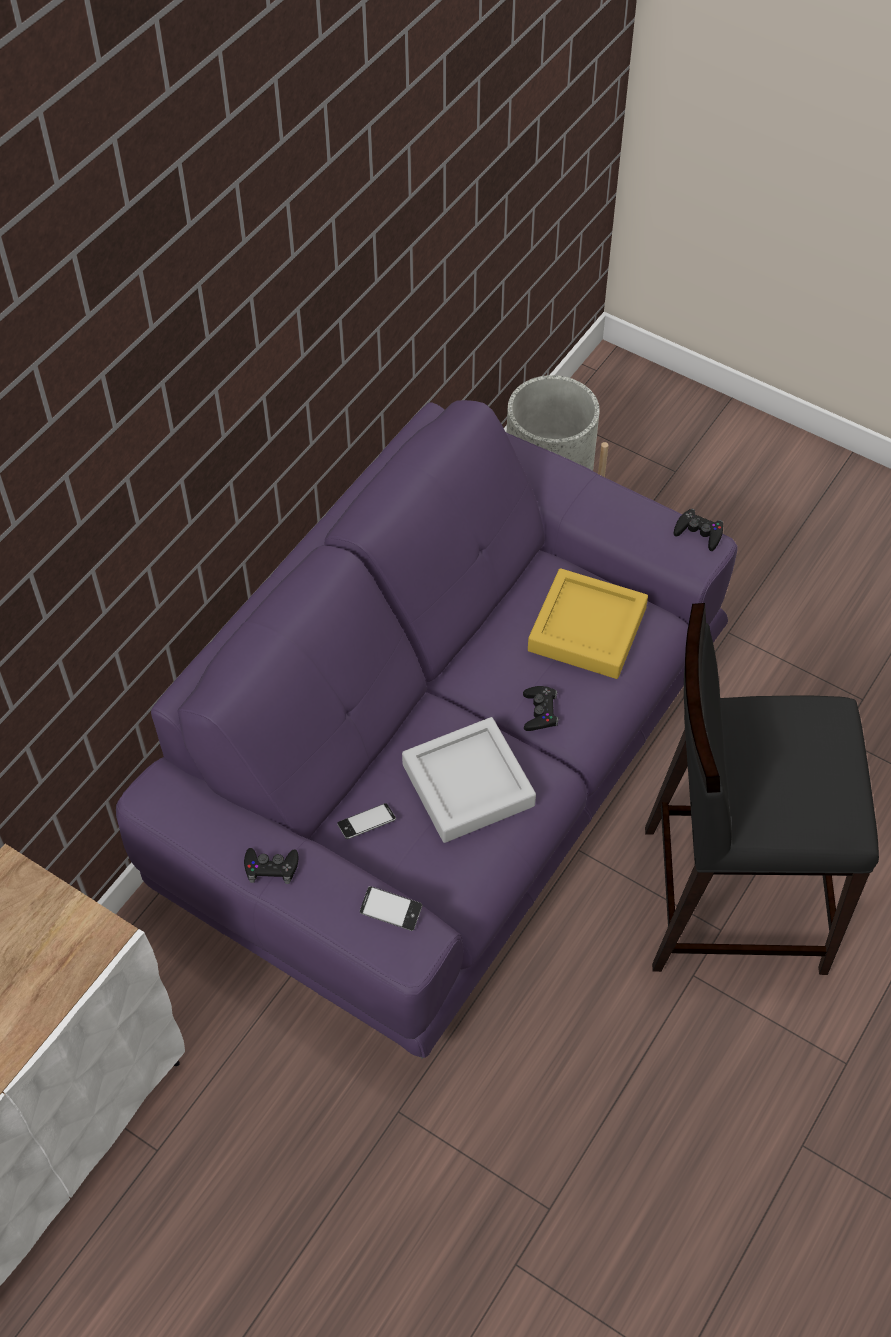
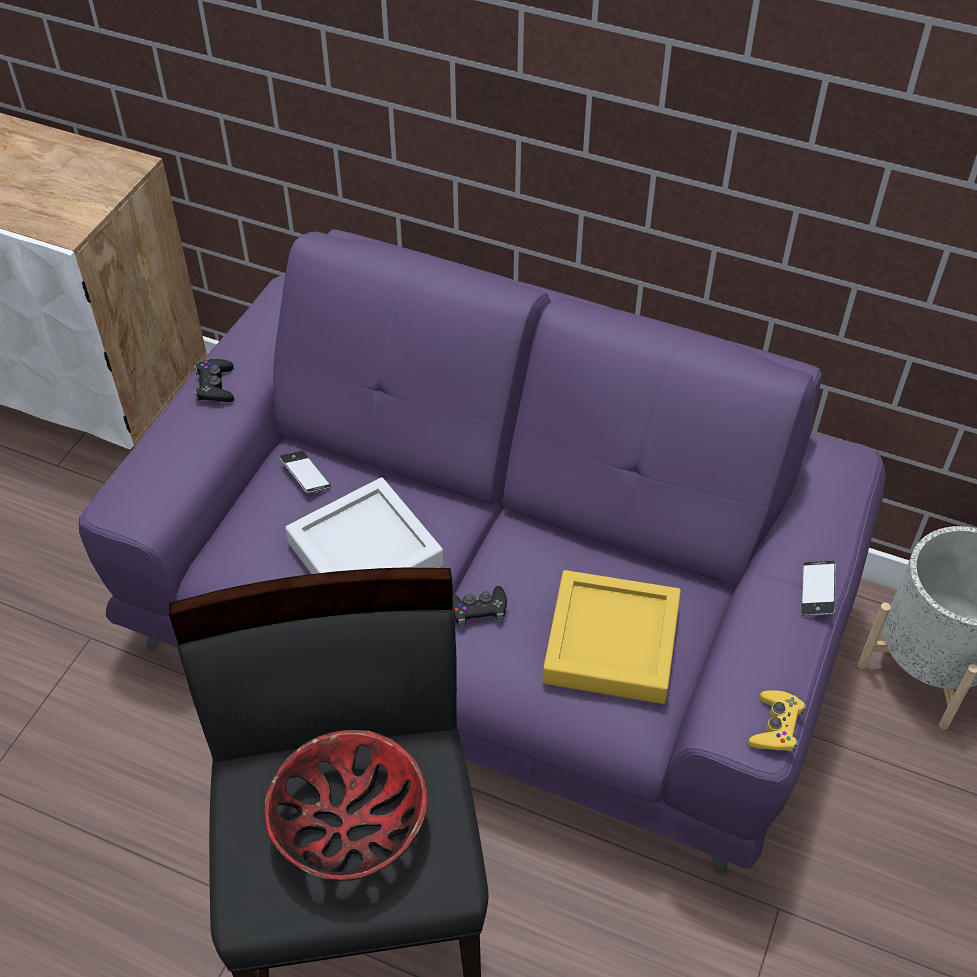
camera: 80 degrees right, 5 degrees down
phone [360,886,422,931] -> phone moved to [801,560,836,616]
black game controller [674,508,723,551] -> yellow game controller [748,690,806,751]
none -> bowl [264,730,428,881]

